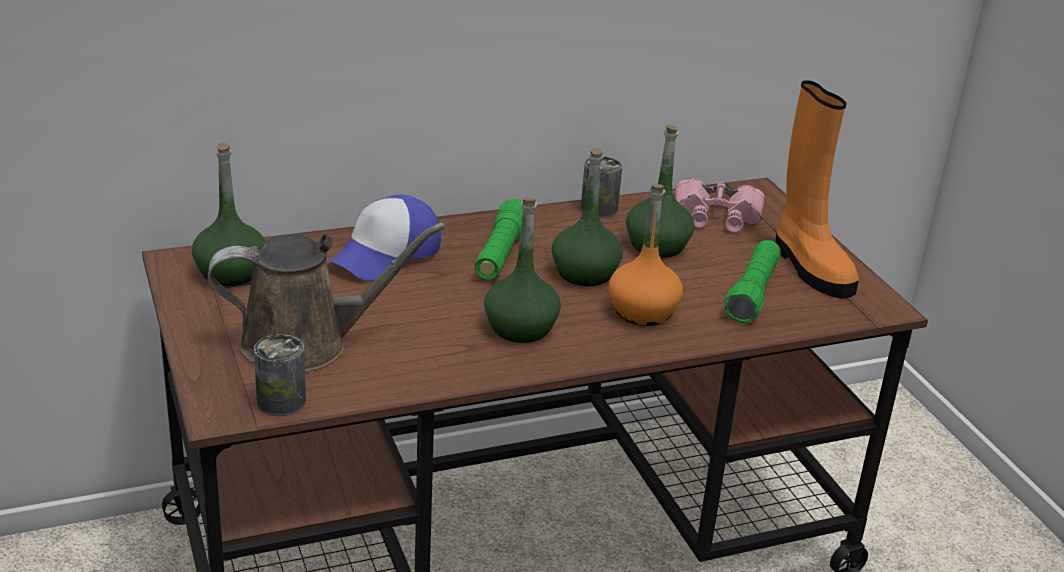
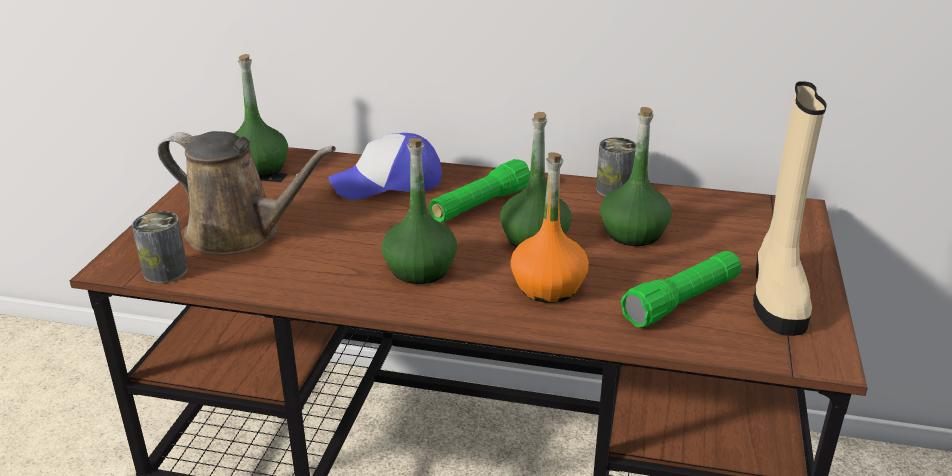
camera: 35 degrees right, 0 degrees up
pink binoculars [675,178,765,232] -> none
orange boot [775,80,859,299] -> beige boot [753,81,827,336]

